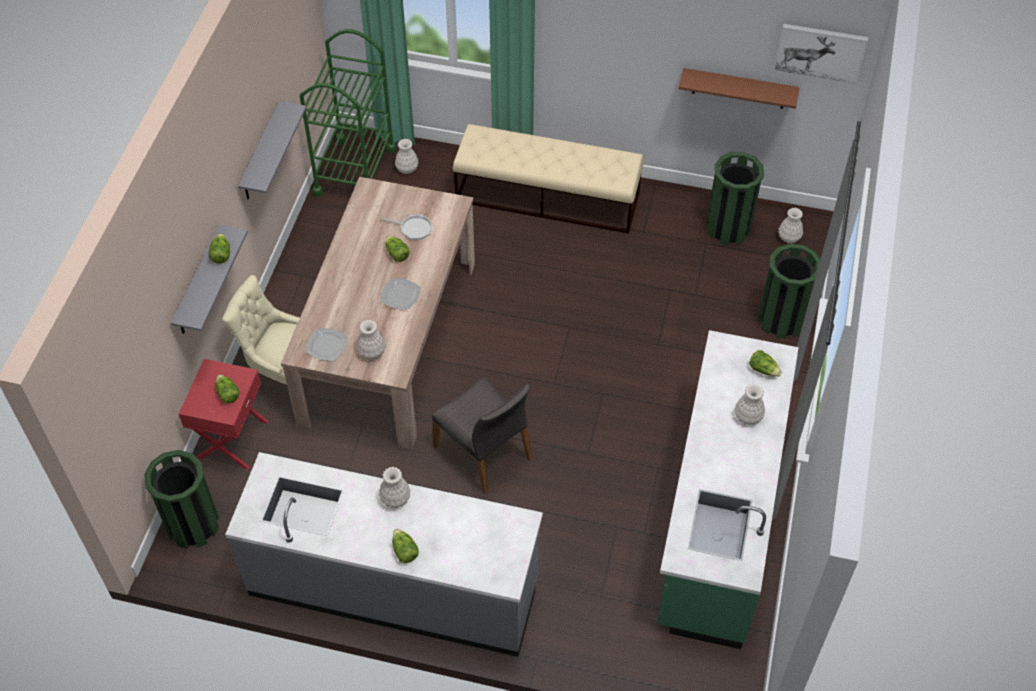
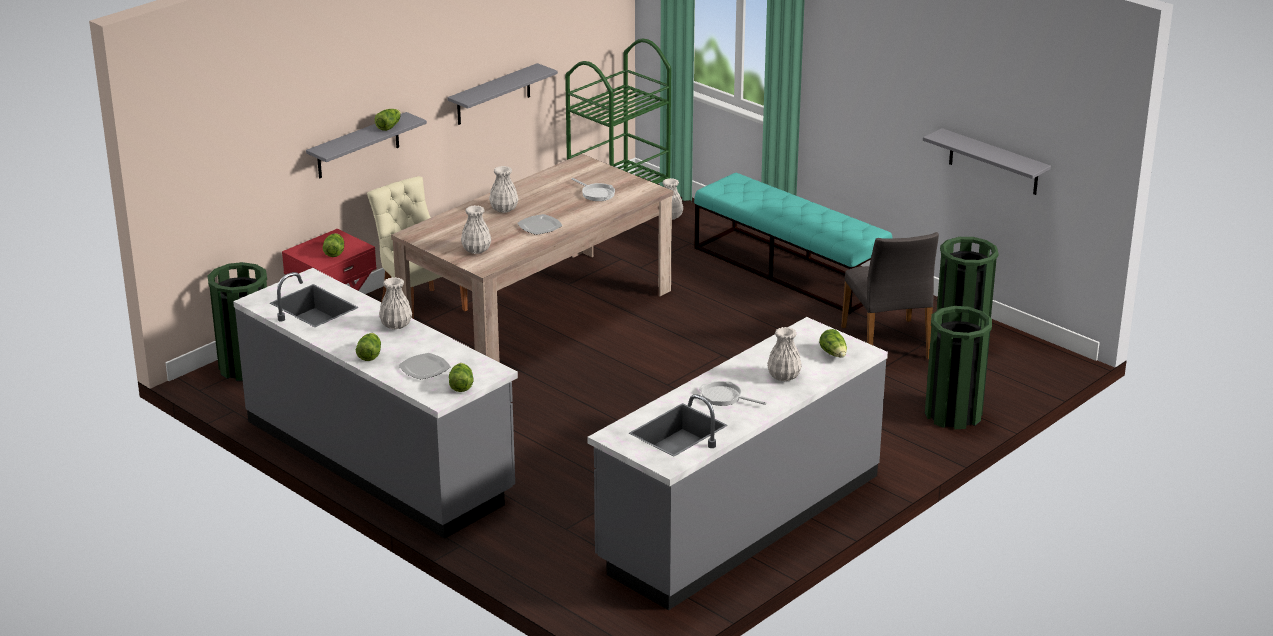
camera: 30 degrees right, 25 degrees down
plate [305,328,347,361] -> plate moved to [399,353,451,380]
lettuce [386,236,409,262] -> lettuce moved to [449,363,474,392]
grey chair [432,377,532,494] -> grey chair moved to [841,232,939,359]
beige bench [453,124,644,234] -> turquoise bench [694,173,893,314]
green counter [657,330,799,649] -> grey counter [587,317,888,610]
brown shelf [678,68,800,109] -> grey shelf [923,128,1051,195]
picture [775,24,868,84] -> none
white vase [779,208,803,243] -> white vase moved to [489,166,518,213]
none -> frying pan [699,381,767,406]

